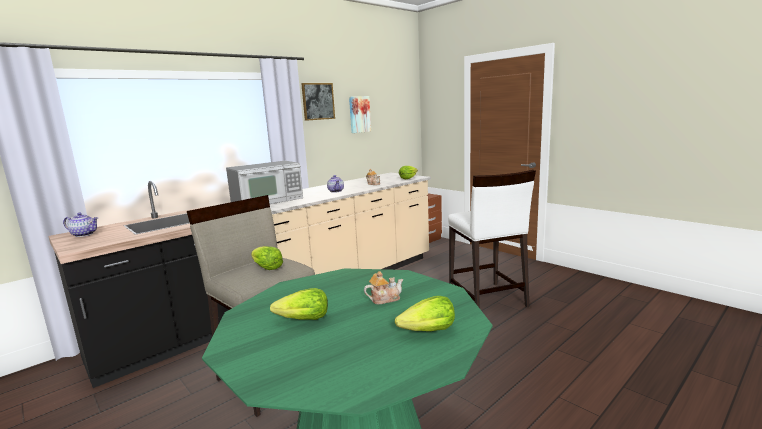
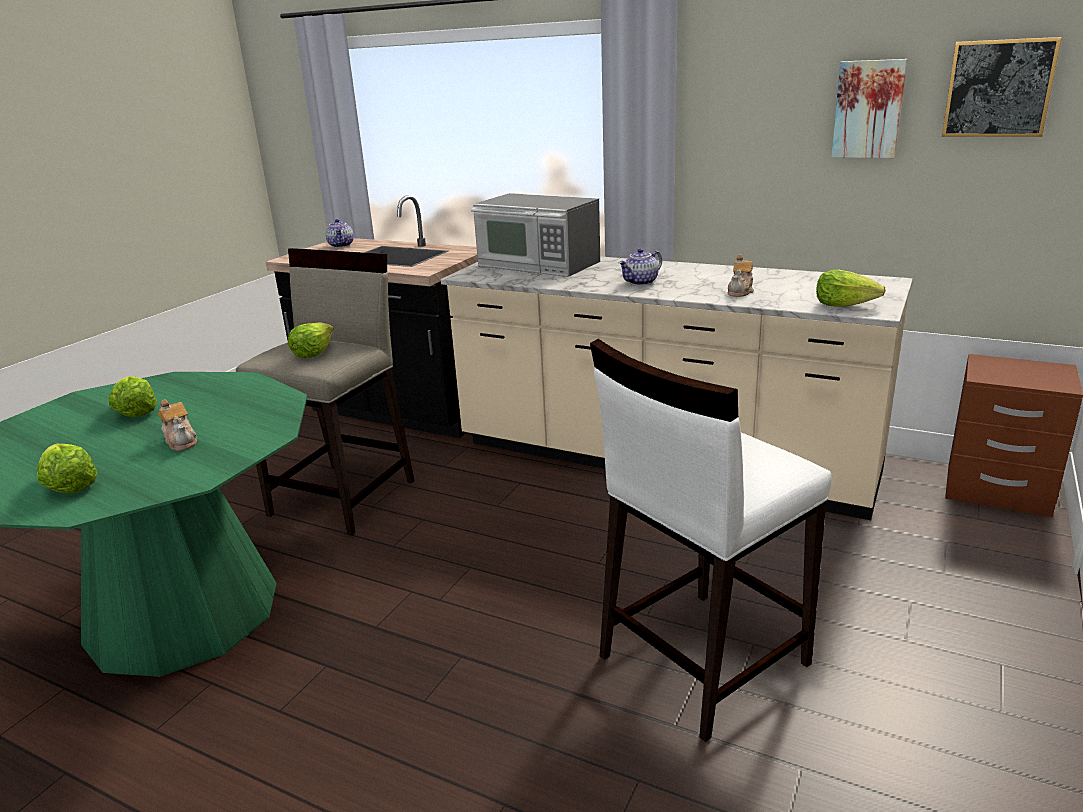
camera: 70 degrees right, 10 degrees up
picture [301,83,335,121] -> picture moved to [942,37,1062,137]

